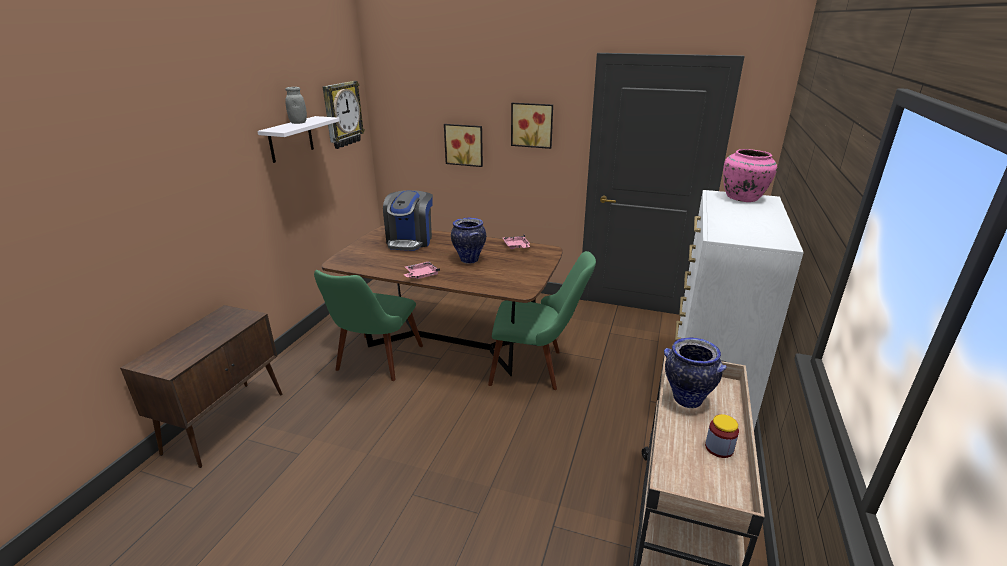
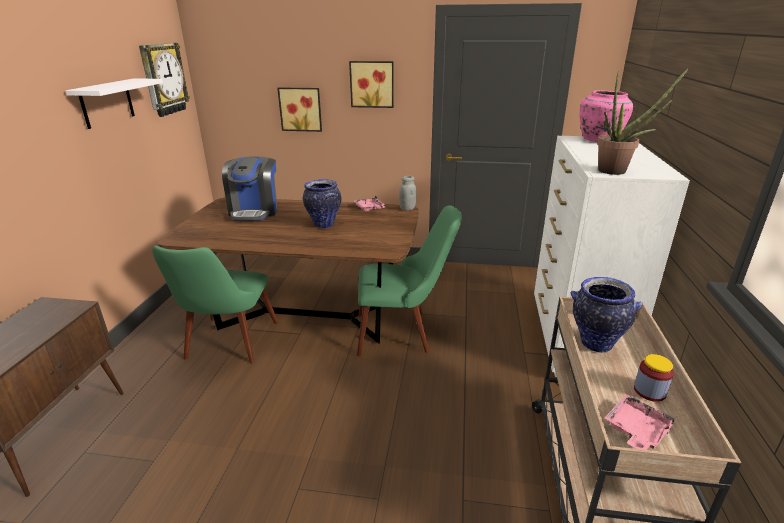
camera: 10 degrees left, 0 degrees up
grey jar [285,87,307,124] -> grey jar moved to [399,176,417,211]
pink tray [404,262,440,279] -> pink tray moved to [604,394,676,450]
none -> potted plant [597,68,689,175]

